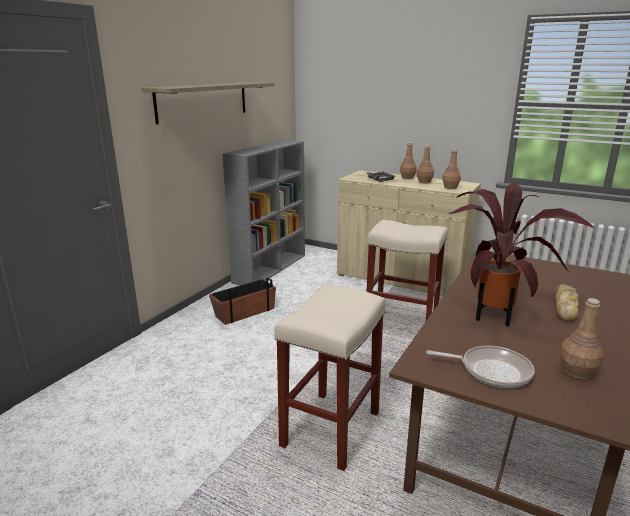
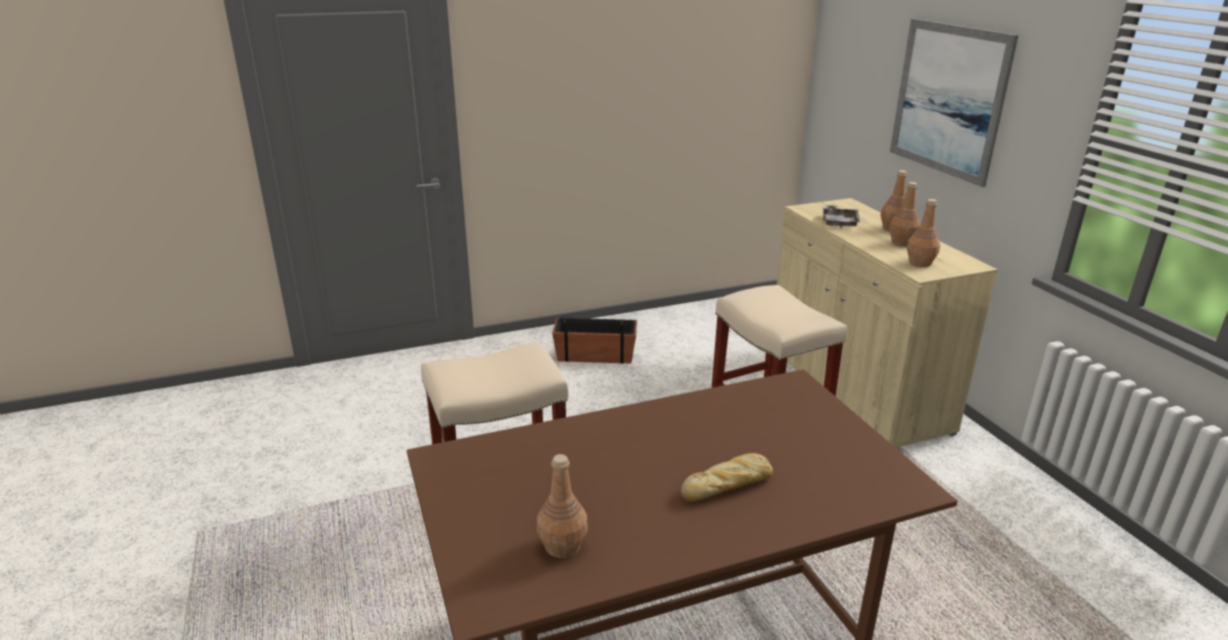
camera: 40 degrees right, 5 degrees up
shelf [141,82,274,124] -> none
grey bookcase [222,140,305,286] -> none
frying pan [426,346,535,388] -> none
potted plant [448,182,595,327] -> none
none -> picture [890,19,1019,187]

